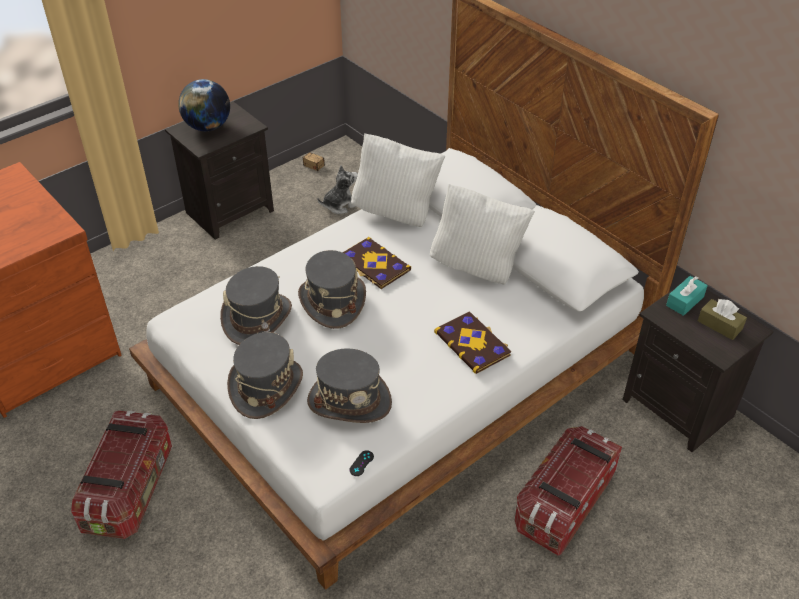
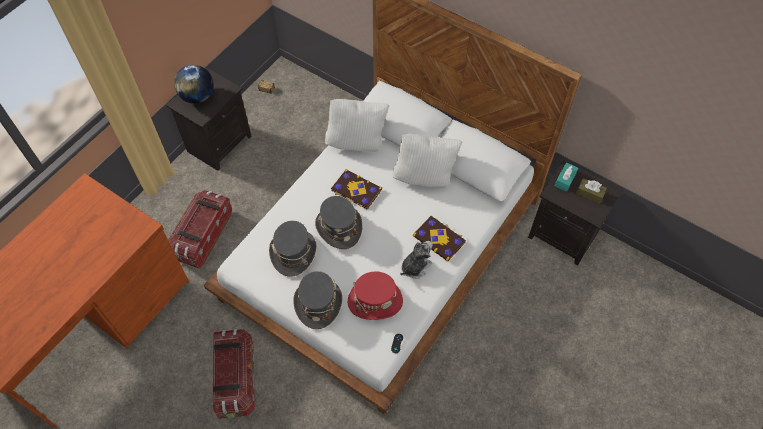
camera: 15 degrees left, 15 degrees up
grey hat [307,348,392,423] -> red hat [348,272,403,320]
plush toy [317,165,358,214] -> plush toy moved to [400,241,433,279]
storage box [515,426,622,556] -> storage box moved to [168,190,232,268]

